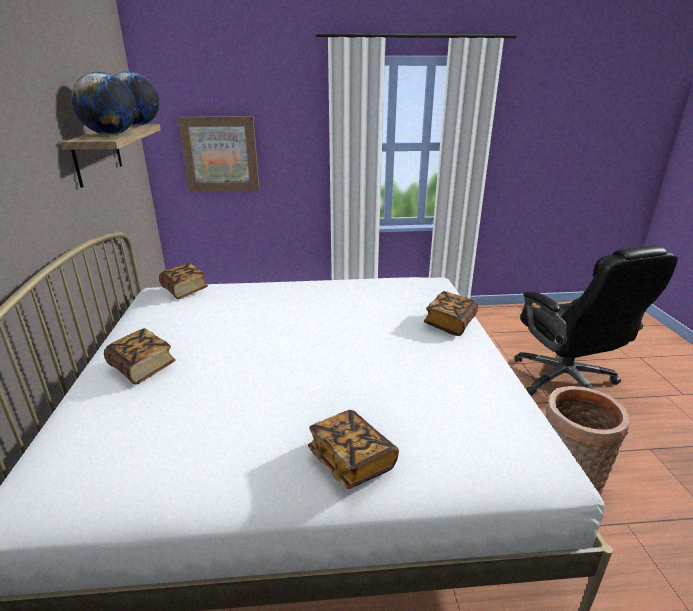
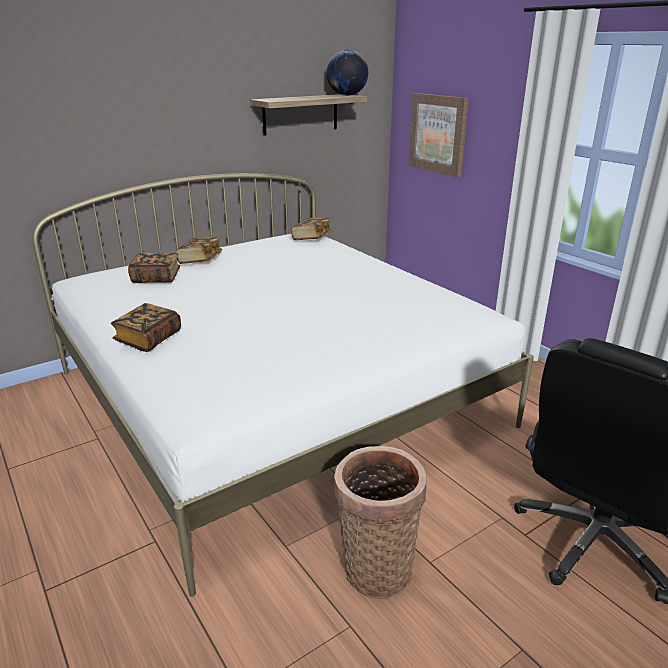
camera: 60 degrees right, 0 degrees up
globe [71,72,136,135] -> none
book [424,291,478,336] -> book moved to [128,253,180,283]

